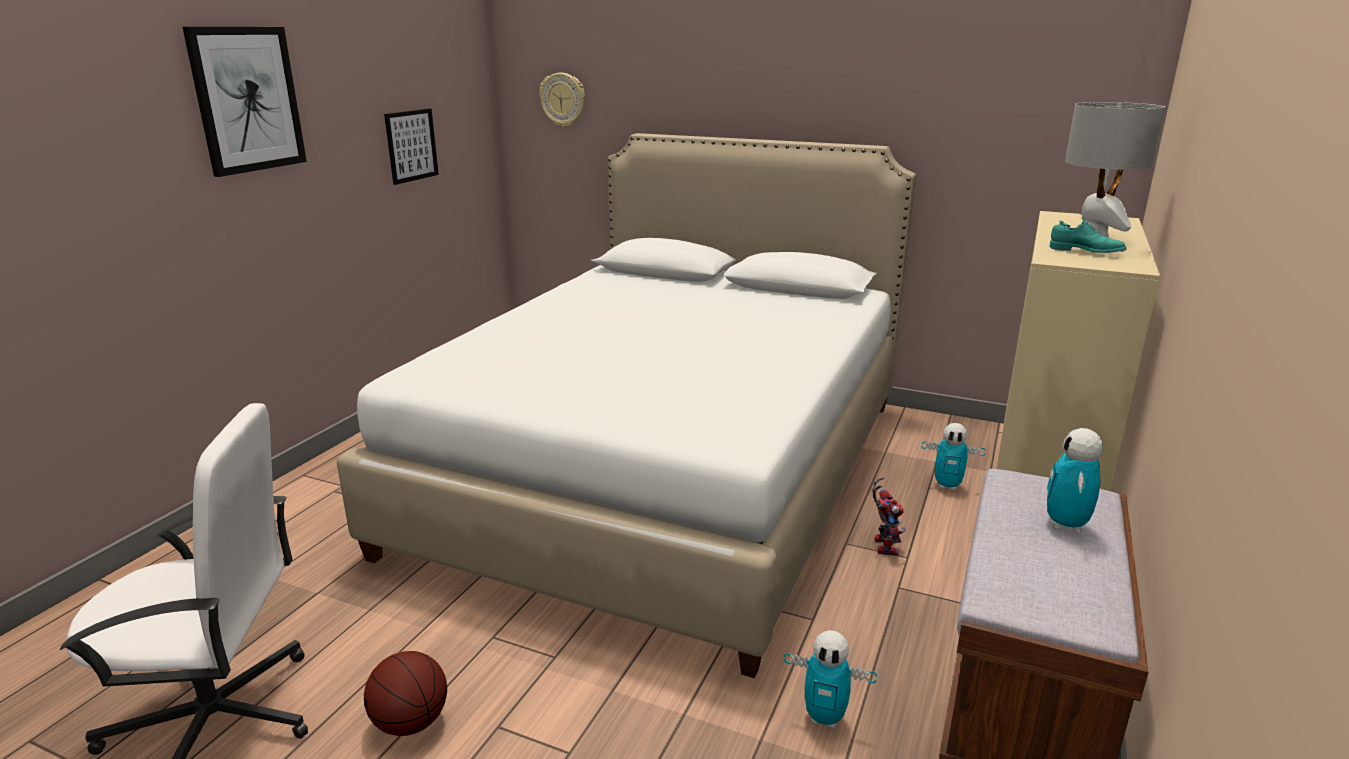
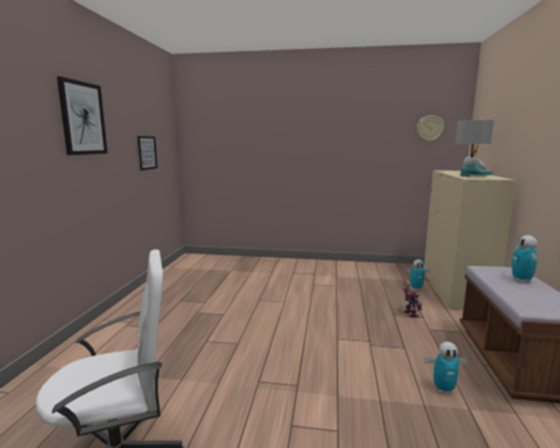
camera: 15 degrees left, 10 degrees down
white bed [337,133,916,678] -> none
basketball [364,651,447,736] -> none
wall clock [539,73,585,127] -> wall clock moved to [417,115,444,142]

